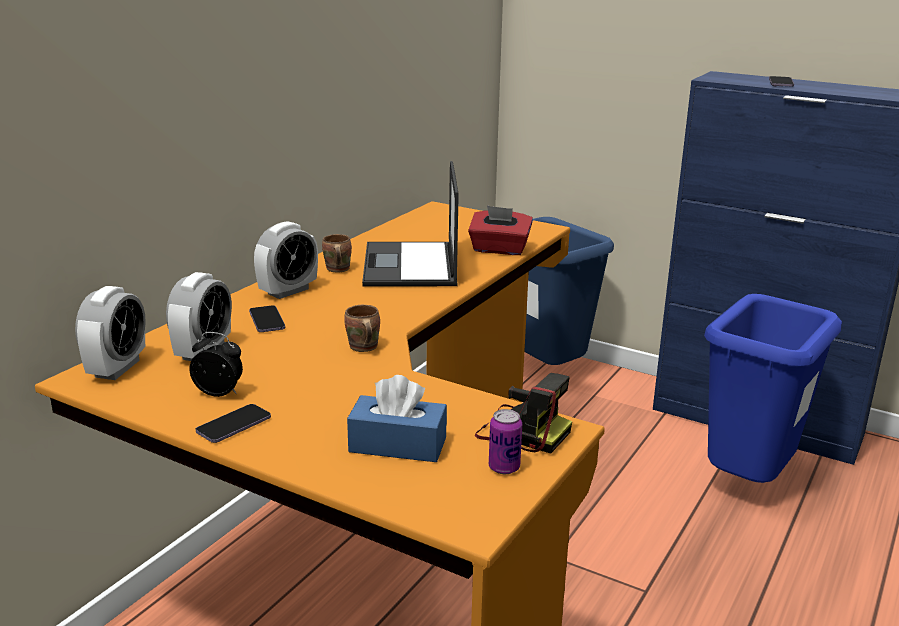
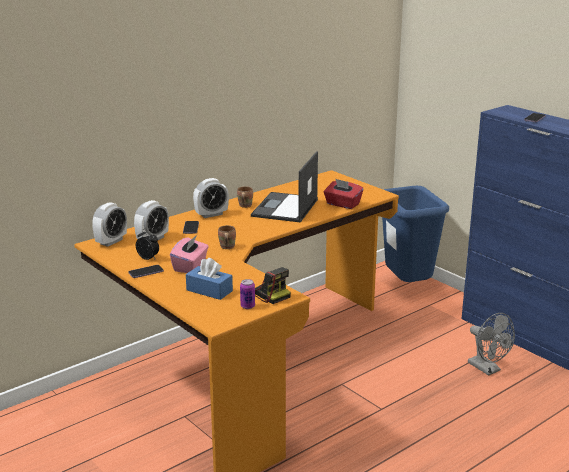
camera: 20 degrees right, 0 degrees up
blue trash can [704,294,842,483] -> grey fan [468,313,515,376]
none -> pink tissue box [170,235,209,273]

